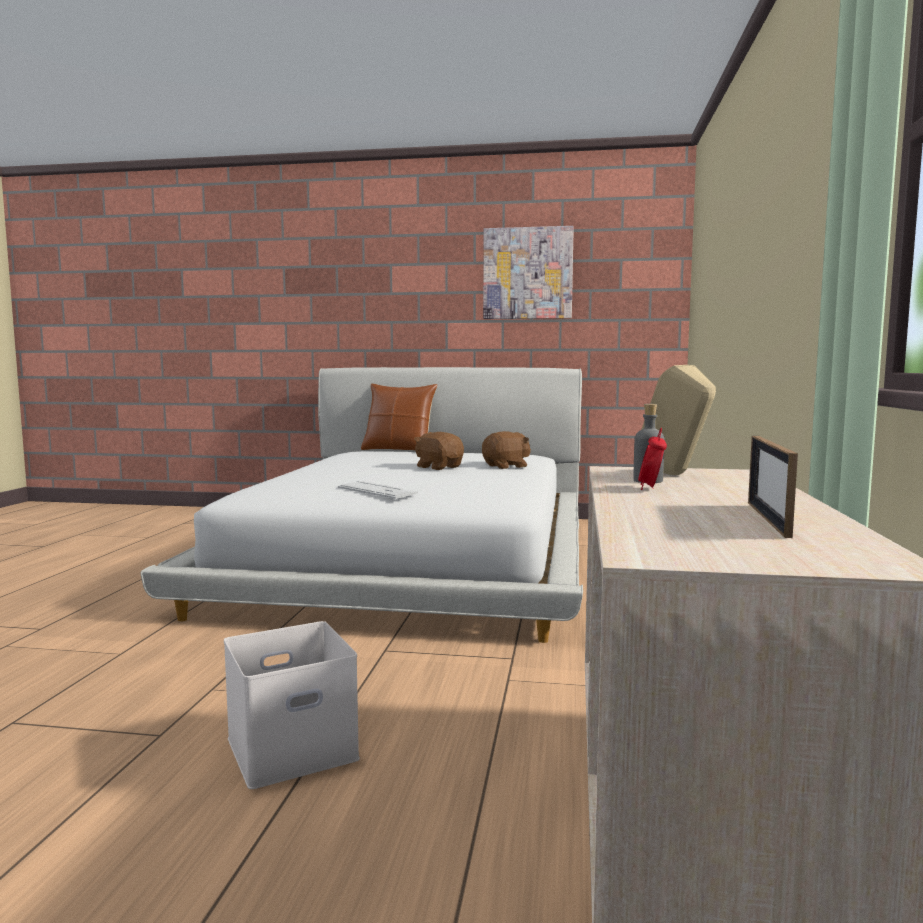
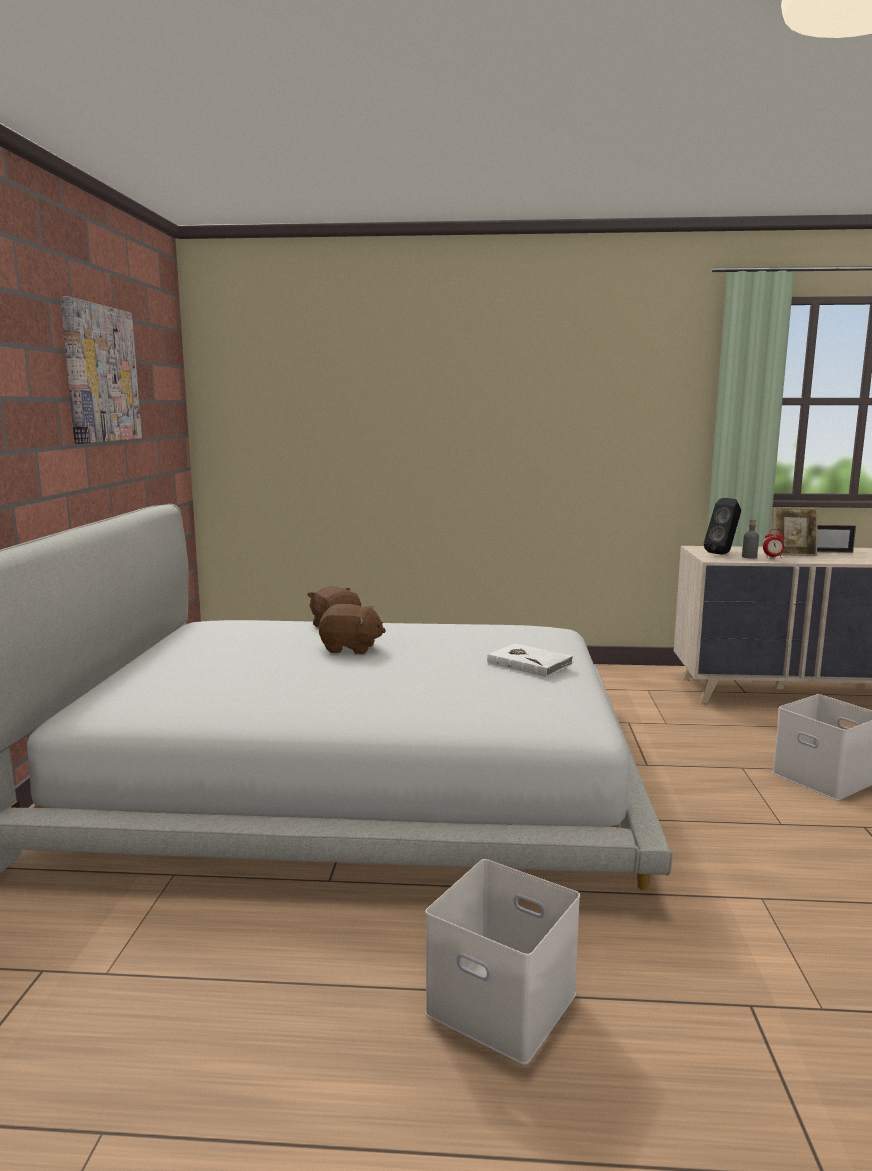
camera: 95 degrees left, 5 degrees up
keyboard [338,481,418,499] -> white book [487,643,573,677]
brown pillow [361,384,437,450] -> none
brown plush toy [414,432,464,470] -> brown plush toy turned 120 degrees counterclockwise [319,604,386,654]
beige speaker [641,365,716,475] -> black speaker [704,498,741,555]
none -> white storage box [425,859,580,1065]
none -> picture frame [774,507,818,556]

